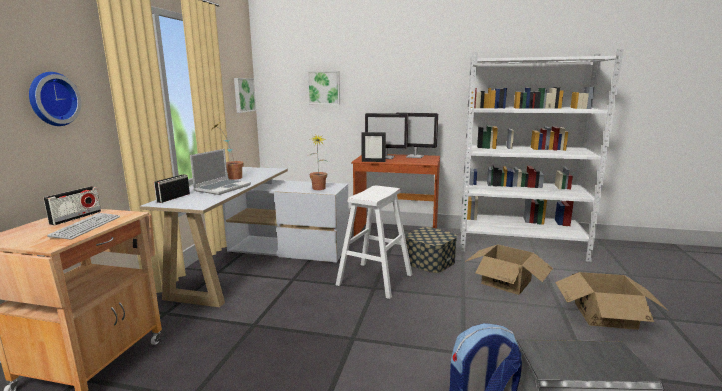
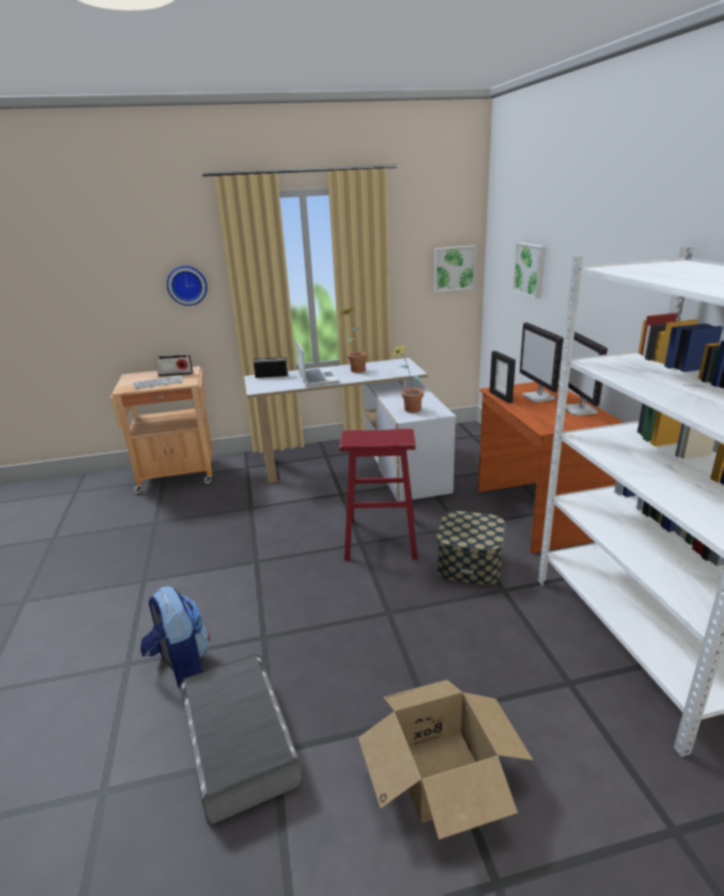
camera: 65 degrees right, 10 degrees up
laptop [190,149,251,195] -> laptop turned 105 degrees counterclockwise [296,340,340,387]
white stool [336,186,412,299] -> red stool [340,429,418,561]
cardboard box [465,245,553,295] -> none

